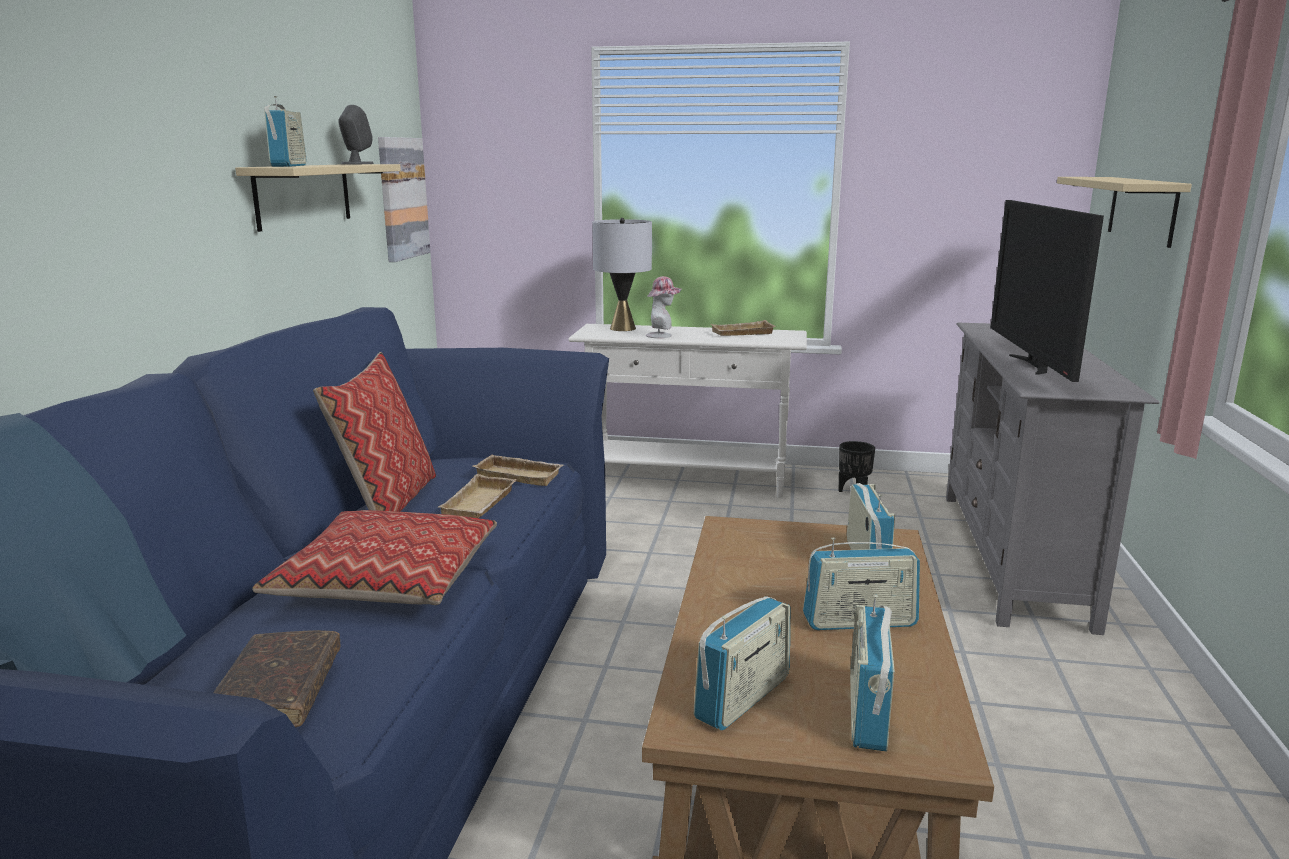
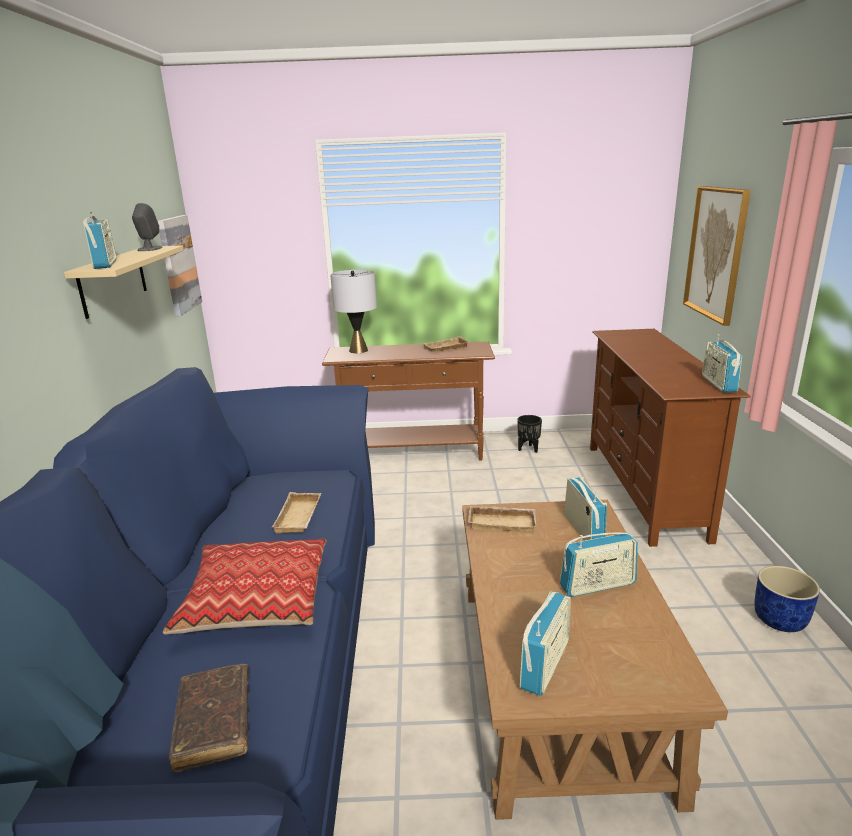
camera: 10 degrees left, 5 degrees up
pillow [313,352,436,512] -> none
beige tray [472,454,564,486] -> beige tray moved to [468,505,536,532]
white console table [568,324,807,498] -> brown console table [322,341,495,461]
hat [646,276,681,338] -> none
radio [850,594,894,752] -> radio moved to [702,334,742,393]
grey tv stand [946,323,1160,635] -> brown tv stand [590,329,751,547]
television [991,200,1104,382] -> none
beige shelf [1057,177,1192,248] -> picture [683,186,751,326]
none -> blue planter [754,566,820,632]

